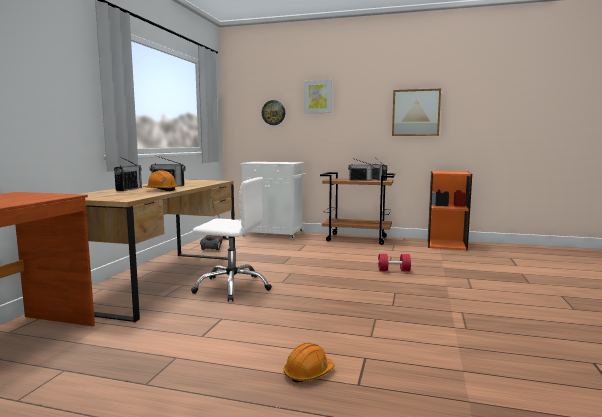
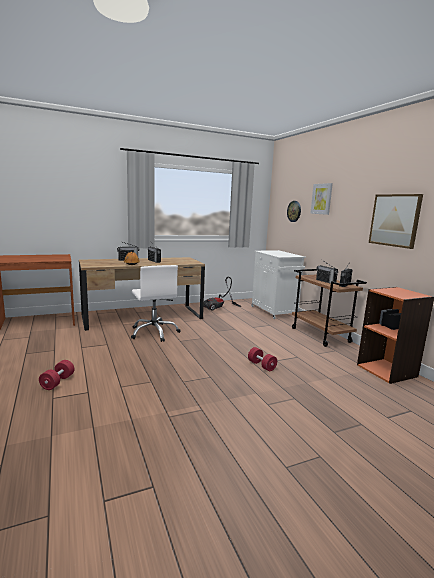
camera: 50 degrees right, 5 degrees up
orange hard hat [283,343,334,383] -> red dumbbell [39,360,74,390]

